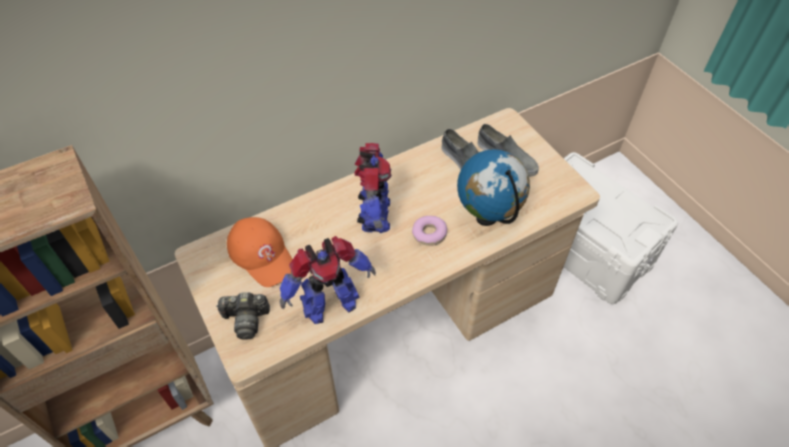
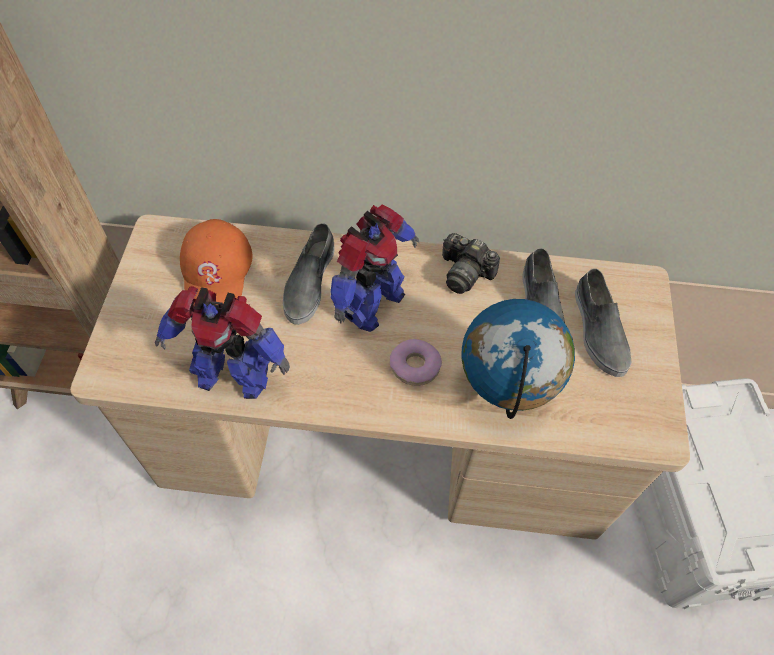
camera: 35 degrees right, 5 degrees up
camera [216,292,270,340] -> camera moved to [442,233,500,294]
none -> grey shoe [283,223,335,325]

